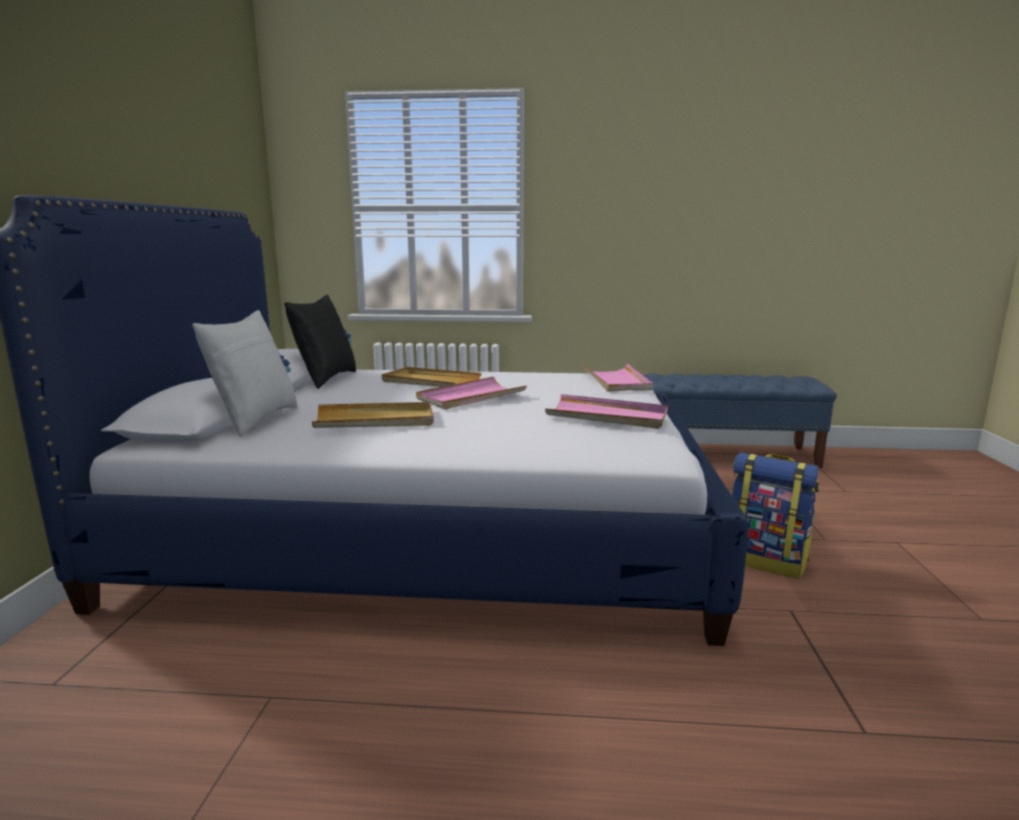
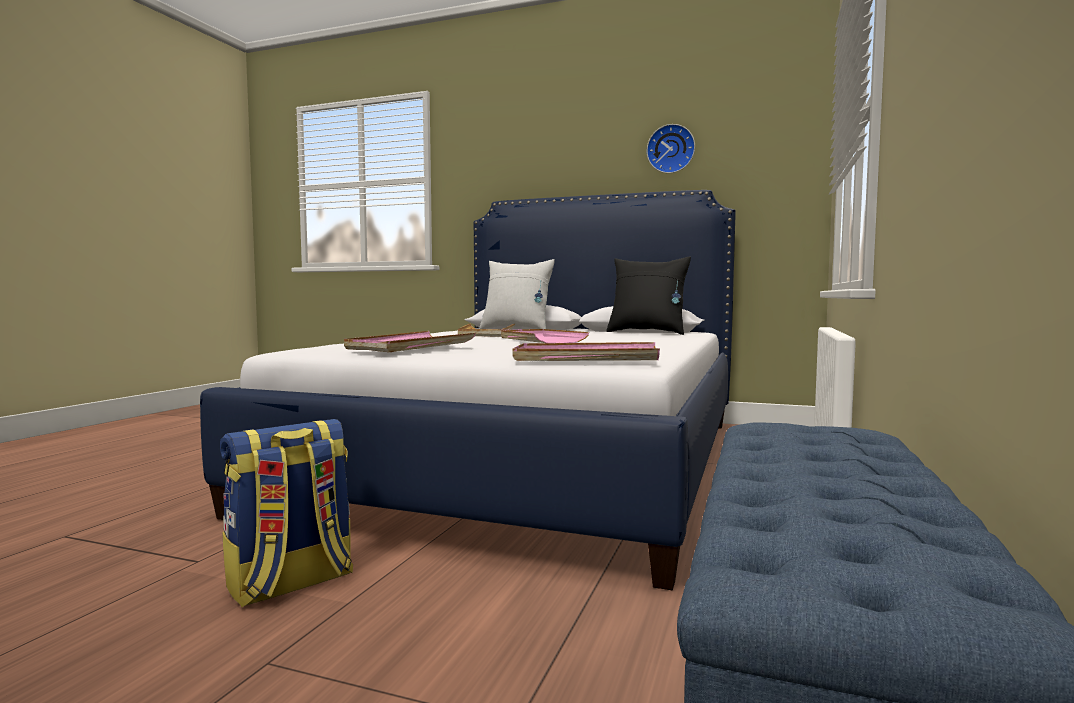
camera: 105 degrees right, 10 degrees down
beige tray [382,367,481,387] -> none
none -> wall clock [646,124,695,173]

